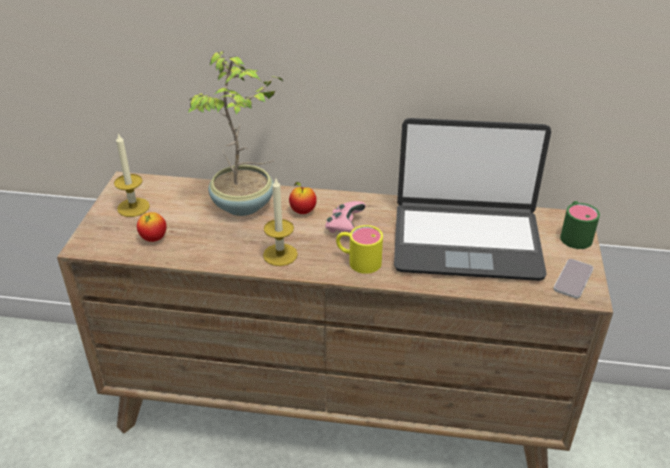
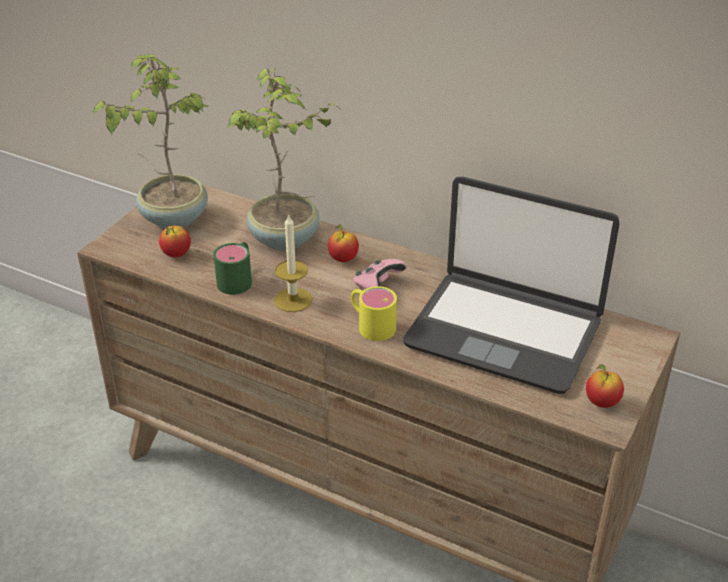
camera: 20 degrees right, 0 degrees up
candle [114,133,150,217] -> potted plant [92,54,208,229]
phone [553,259,593,299] -> apple [586,365,624,408]
green mug [560,201,600,249] -> green mug moved to [213,242,252,295]

